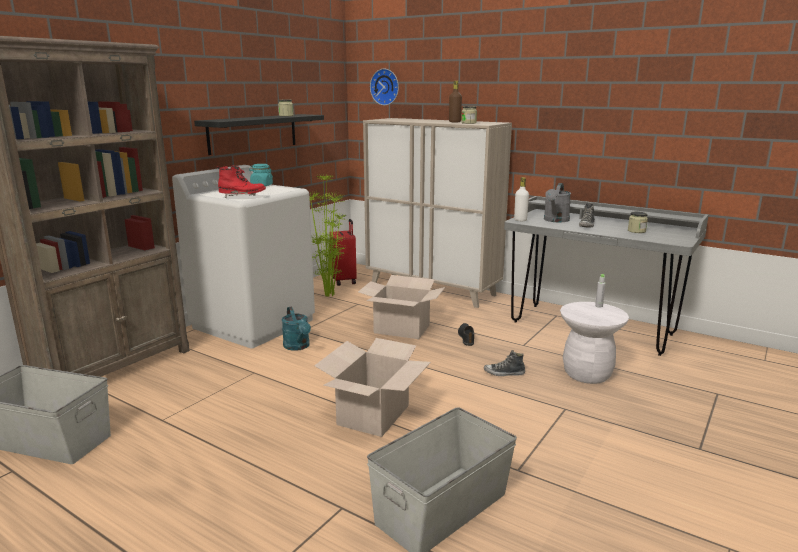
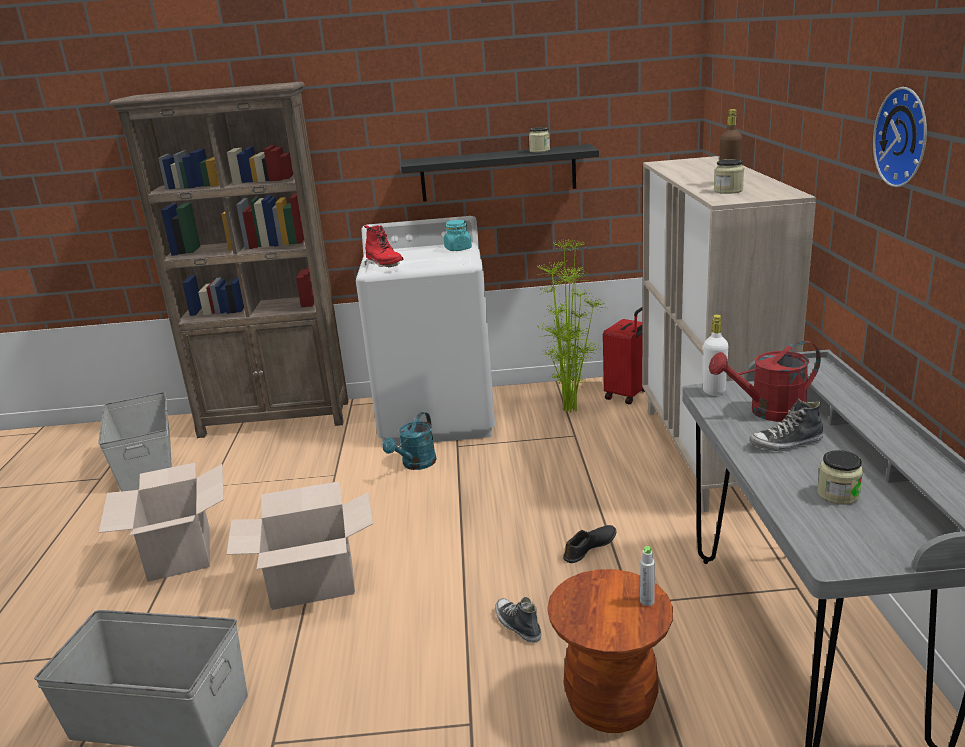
camera: 55 degrees right, 5 degrees up
cardboard box [358,275,445,339] -> cardboard box moved to [99,463,224,582]
wall clock [370,69,399,105] -> wall clock moved to [873,87,927,187]
grey watering can [544,183,571,222] -> red watering can [709,341,821,422]
white stool [560,302,629,384] -> brown stool [547,569,673,733]

